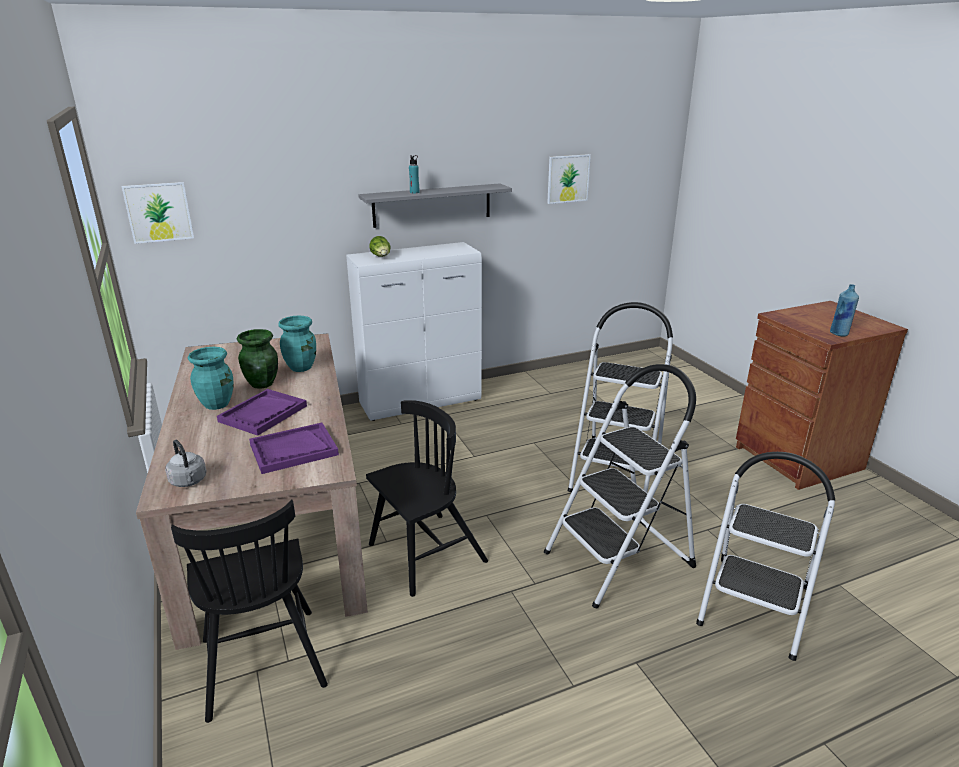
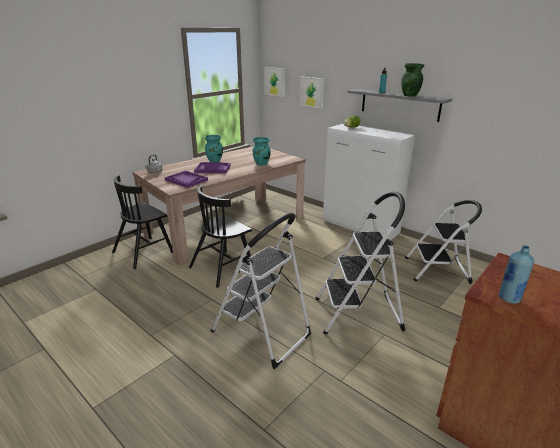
camera: 65 degrees right, 0 degrees up
green vase [237,329,278,389] -> green vase moved to [401,63,424,97]
black chair [366,400,488,597] -> black chair turned 105 degrees clockwise [189,186,252,288]
picture [547,154,591,204] -> picture moved to [300,76,324,108]
step ladder [696,452,835,661] -> step ladder moved to [405,200,482,284]

